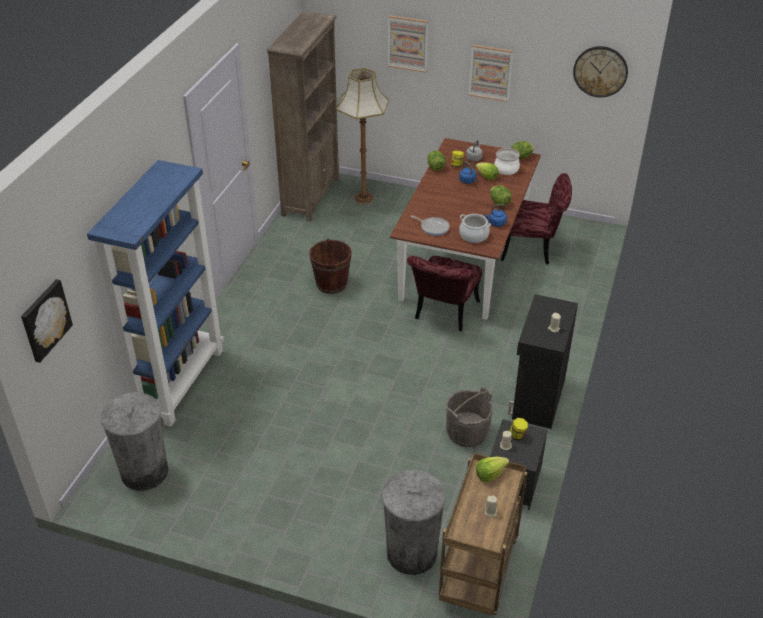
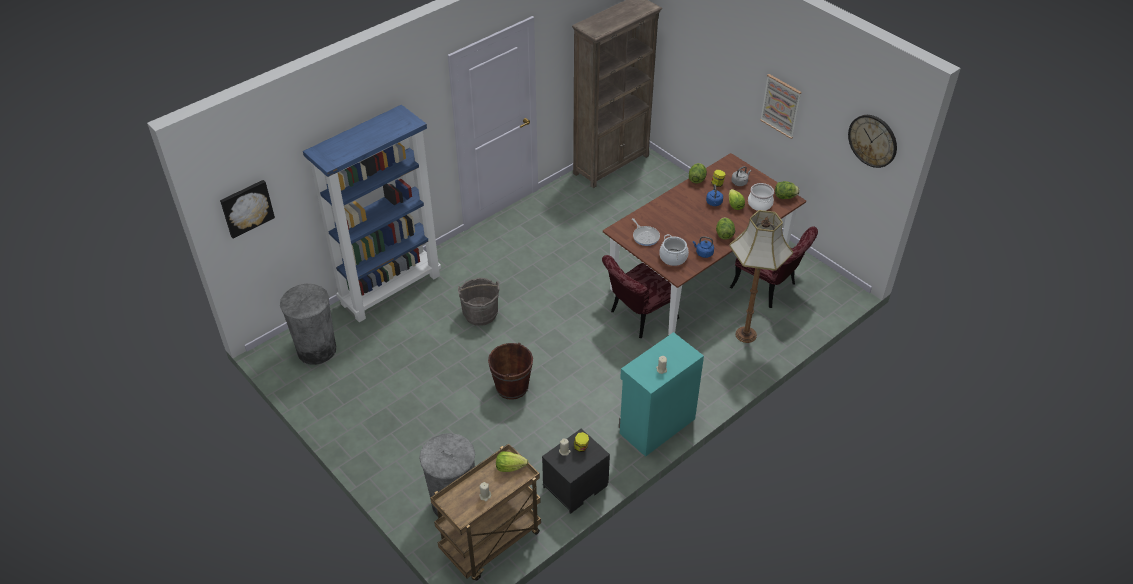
camera: 30 degrees right, 5 degrees up
brown bucket [309,238,352,294] -> brown bucket moved to [488,343,533,400]
floor lamp [336,68,389,204] -> floor lamp moved to [729,210,793,343]
picture [388,15,428,73] -> none
grey bucket [446,387,493,447] -> grey bucket moved to [458,278,499,326]
black cabinet [508,294,578,429] -> turquoise cabinet [619,332,704,457]

